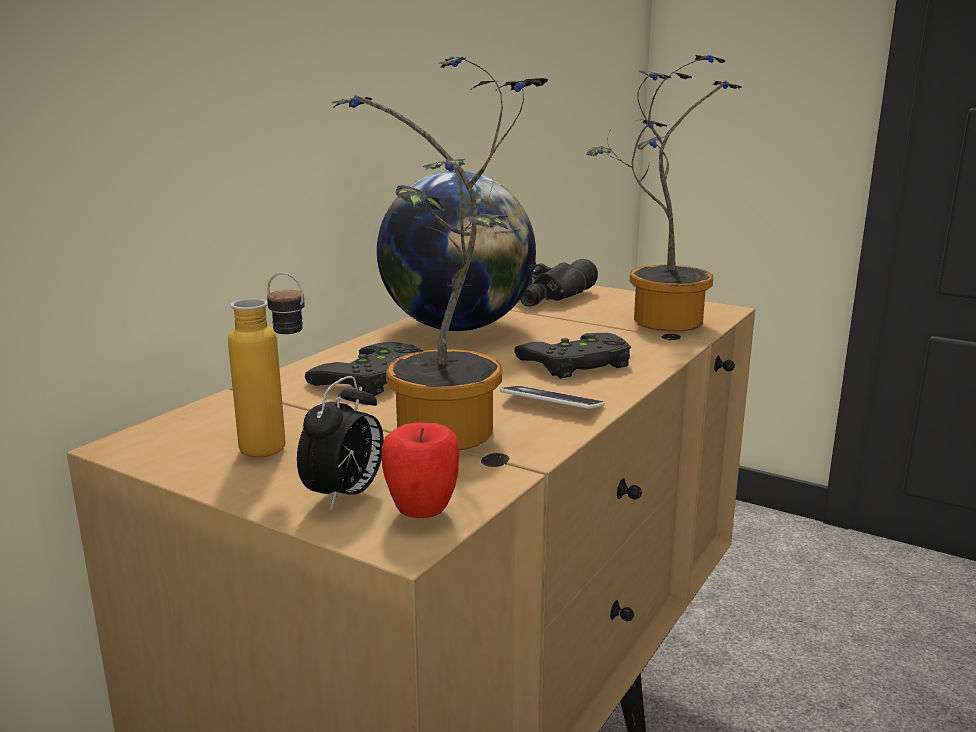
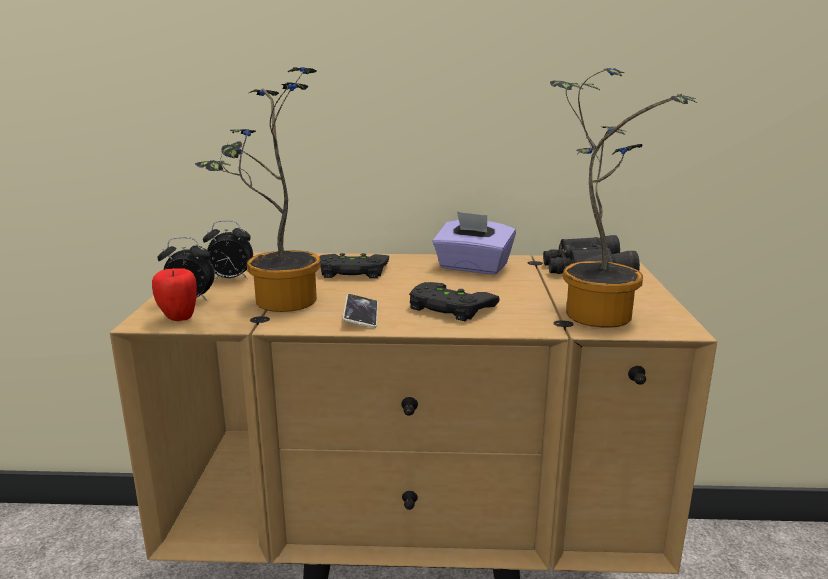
camera: 60 degrees right, 0 degrees up
bottle [228,272,305,457] -> alarm clock [203,220,253,281]
globe [377,171,536,331] -> purple tissue box [433,211,516,275]

